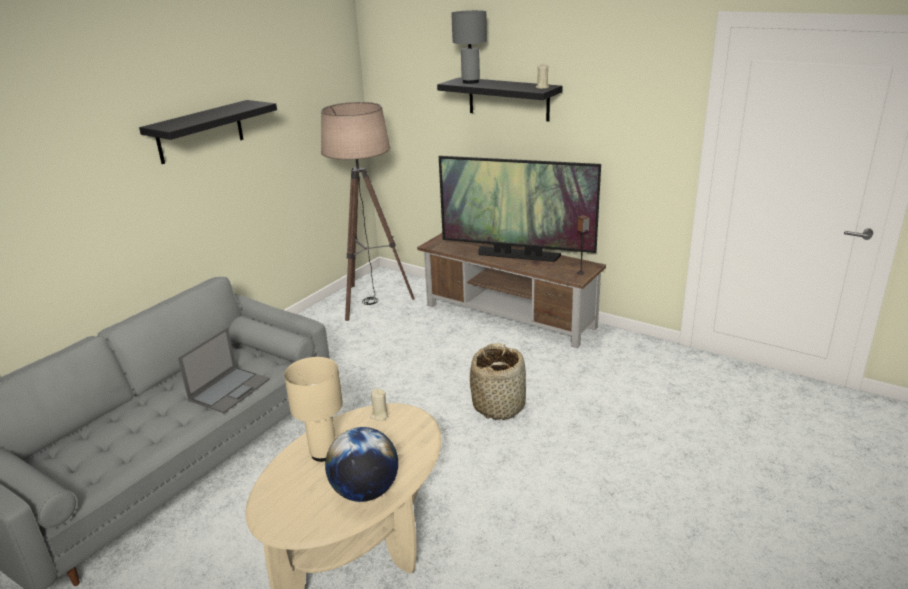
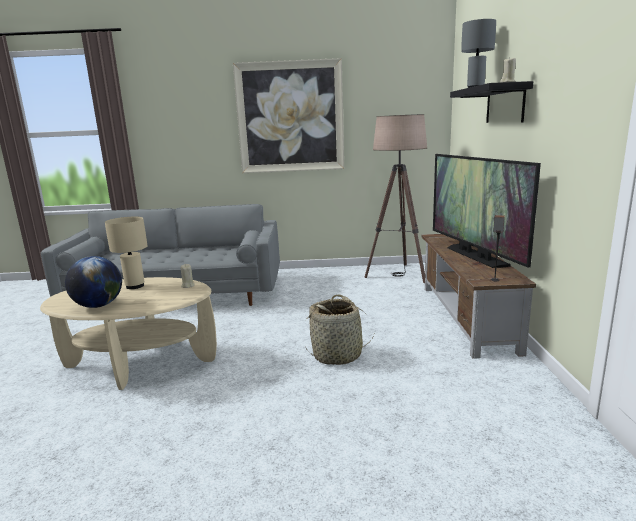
camera: 55 degrees right, 10 degrees down
black shelf [139,100,277,164] -> picture [233,58,344,173]
laptop [178,328,270,413] -> none

